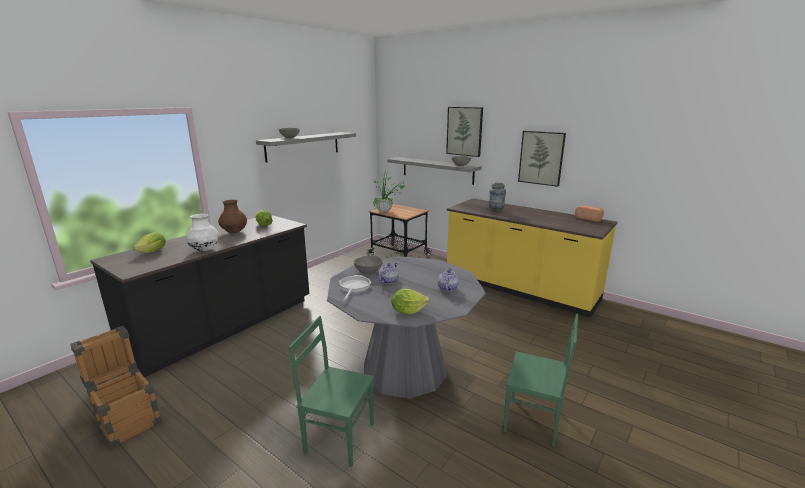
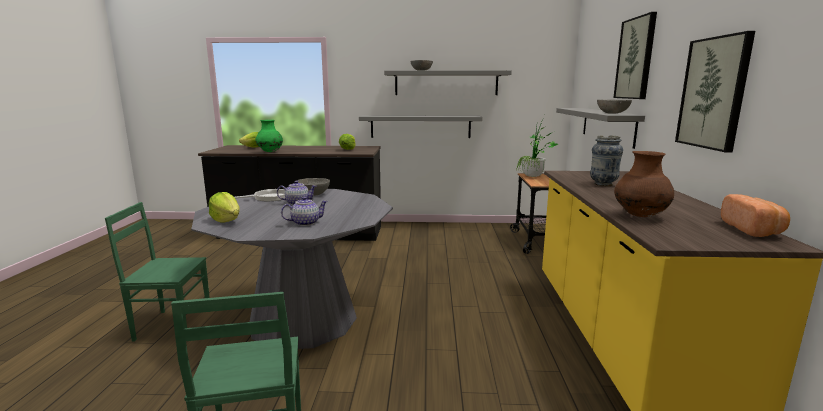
camera: 55 degrees right, 5 degrees down
crate [70,326,162,448] -> none
white vase [186,213,220,251] -> green vase [255,120,283,152]
brown vase [218,200,247,233] -> brown vase moved to [614,151,674,217]
green chair [289,316,374,467] -> green chair turned 75 degrees counterclockwise [105,202,210,341]
none -> grey shelf [359,115,482,138]

